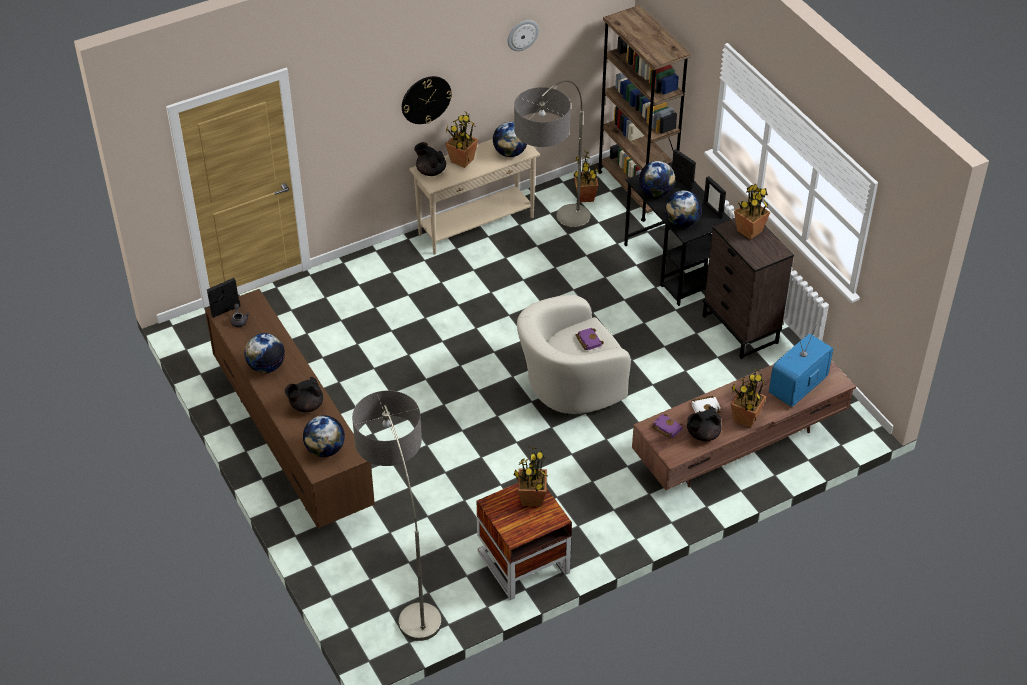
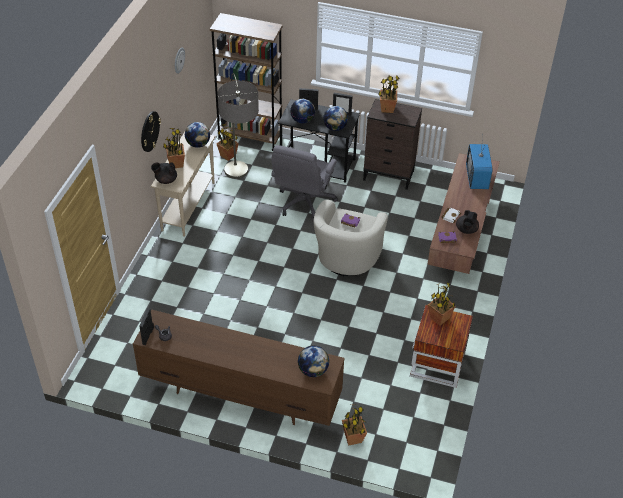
camera: 45 degrees left, 0 degrees up
globe [244,333,285,373] -> none
black teapot [285,377,323,412] -> none
floor lamp [352,390,442,641] -> none
potted plant [731,368,767,428] -> potted plant moved to [342,404,367,446]
none -> grey office chair [271,145,338,223]

